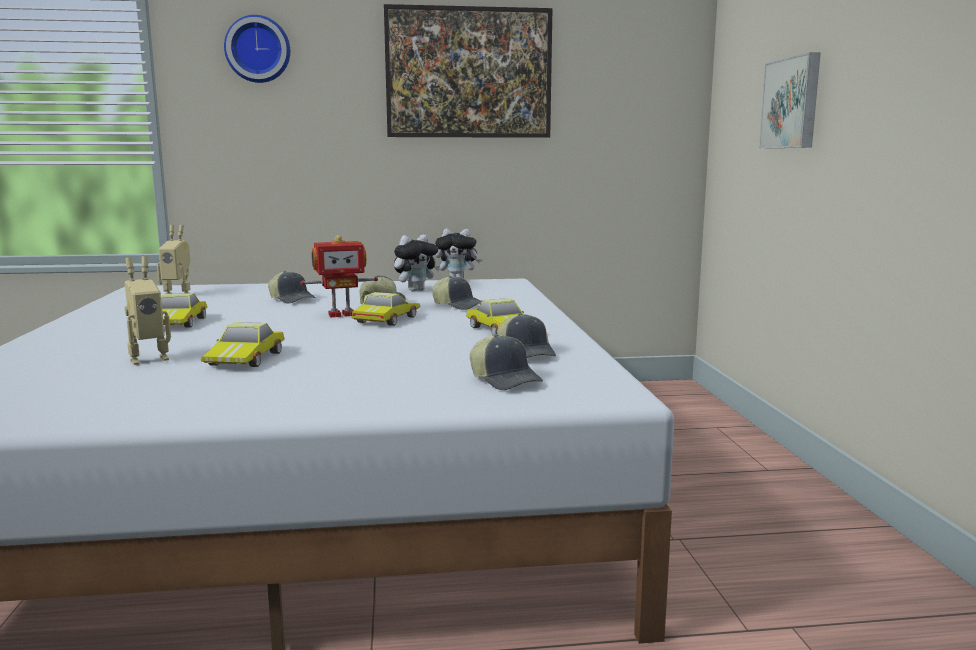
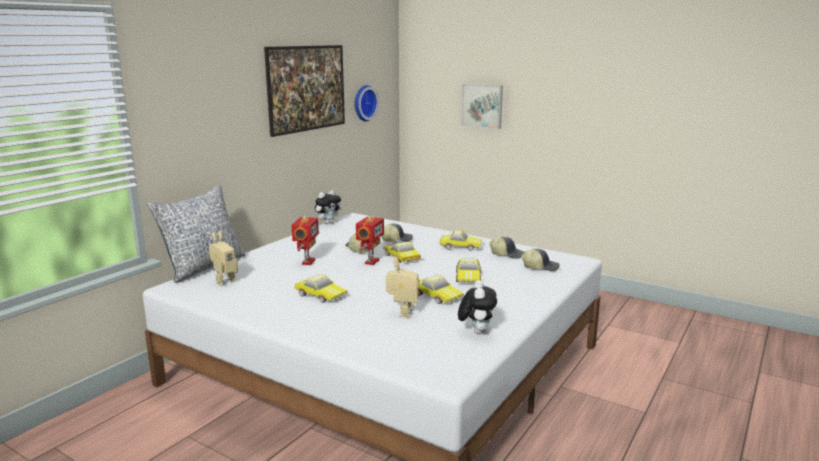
camera: 50 degrees left, 5 degrees up
wall clock [224,15,290,83] -> wall clock moved to [355,85,379,122]
cap [268,271,316,303] -> toy robot [291,216,319,265]
plush toy [394,234,440,292] -> plush toy moved to [458,280,497,334]
none -> pillow [147,185,246,283]
none -> toy car [456,258,481,282]

